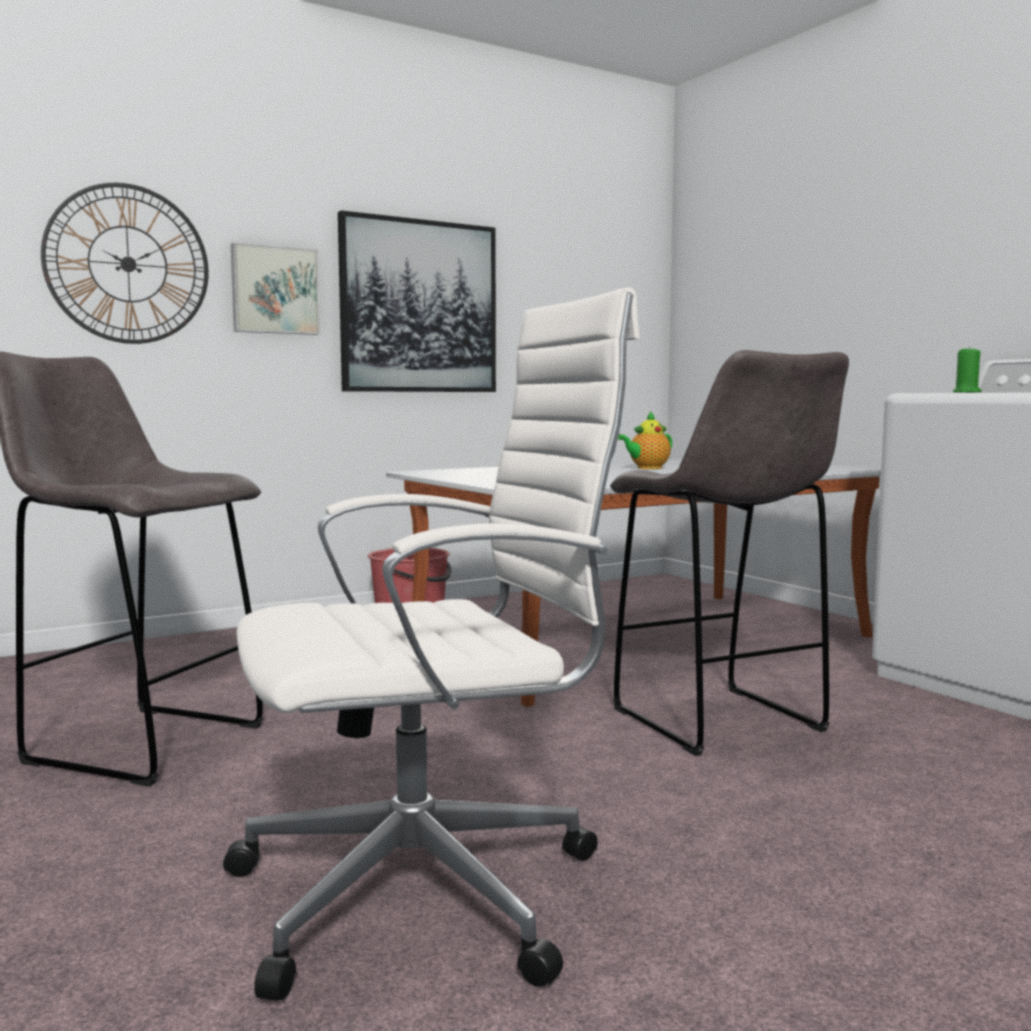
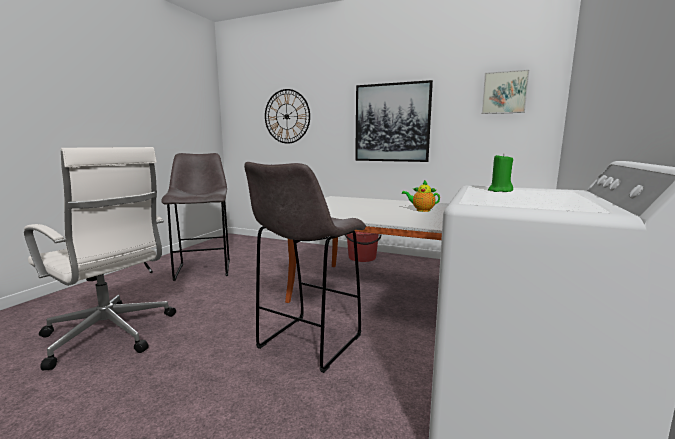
camera: 55 degrees right, 5 degrees up
picture [231,242,320,335] -> picture moved to [482,70,529,114]

